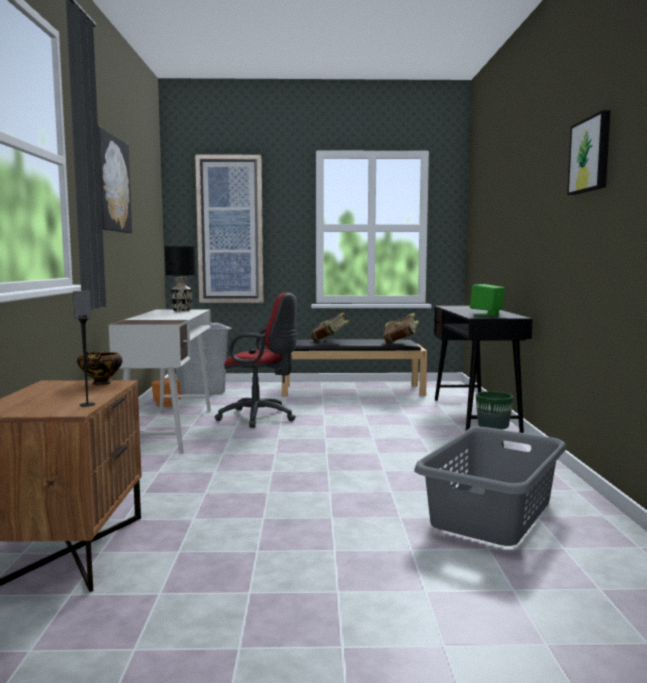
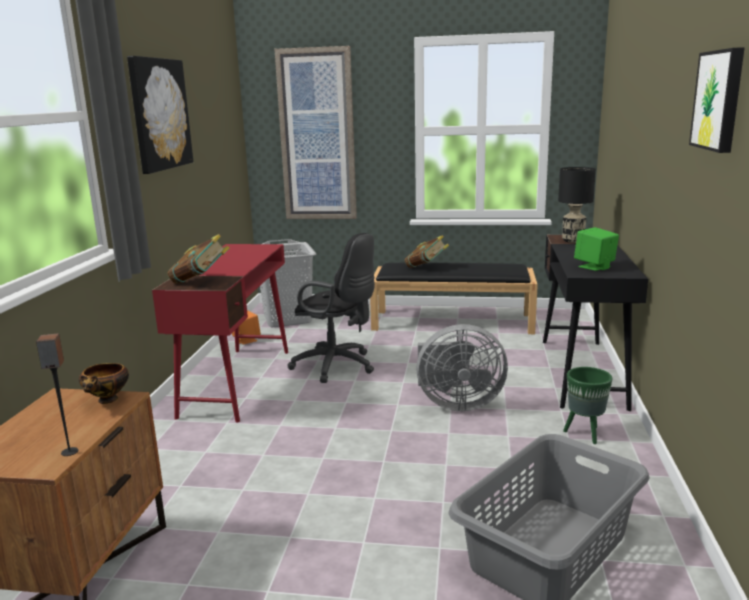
camera: 10 degrees right, 10 degrees up
white desk [109,309,211,453] -> red desk [152,244,288,422]
black table lamp [165,246,196,312] -> black table lamp moved to [558,167,596,243]
red office chair [215,292,297,428] -> black office chair [288,233,375,383]
book [383,313,419,344] -> book moved to [168,234,230,284]
none -> grey fan [416,324,508,411]

